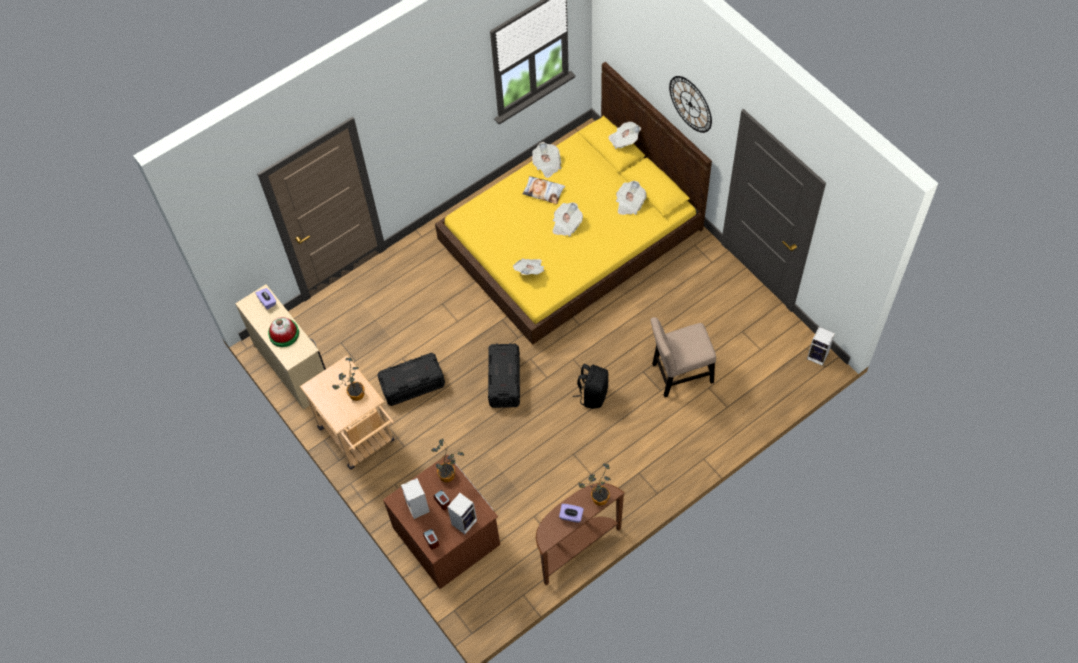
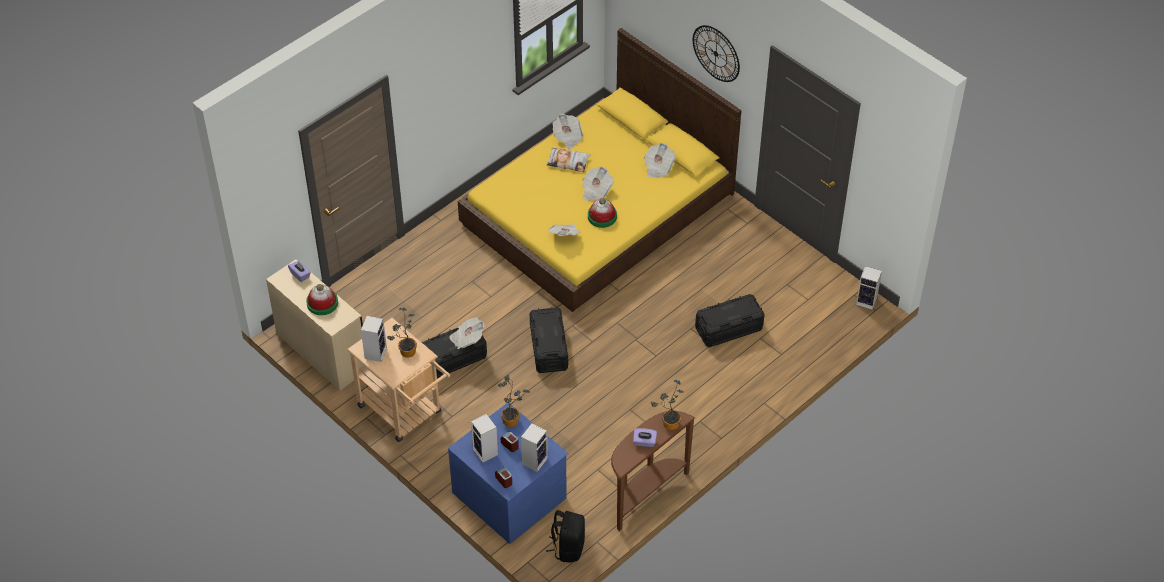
camera: 10 degrees left, 10 degrees down
brown dresser [383,454,500,589] -> blue dresser [448,403,568,544]
black backpack [573,364,609,409] -> black backpack moved to [546,510,585,562]
newspaper [608,121,641,149] -> newspaper moved to [449,317,485,350]
beige chair [651,317,716,397] -> black storage box [695,294,765,347]
none -> speaker [361,316,387,362]
none -> hat [588,198,617,228]

